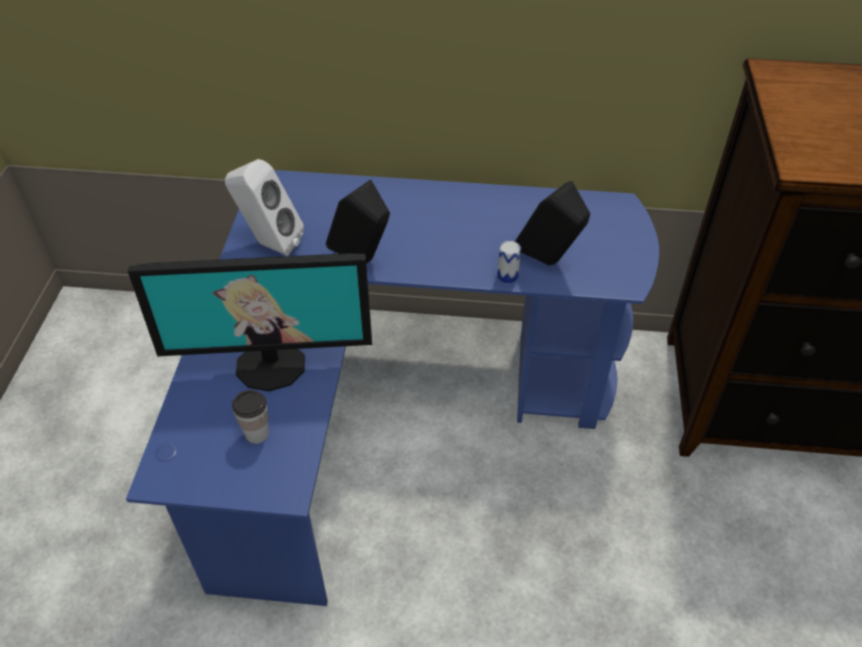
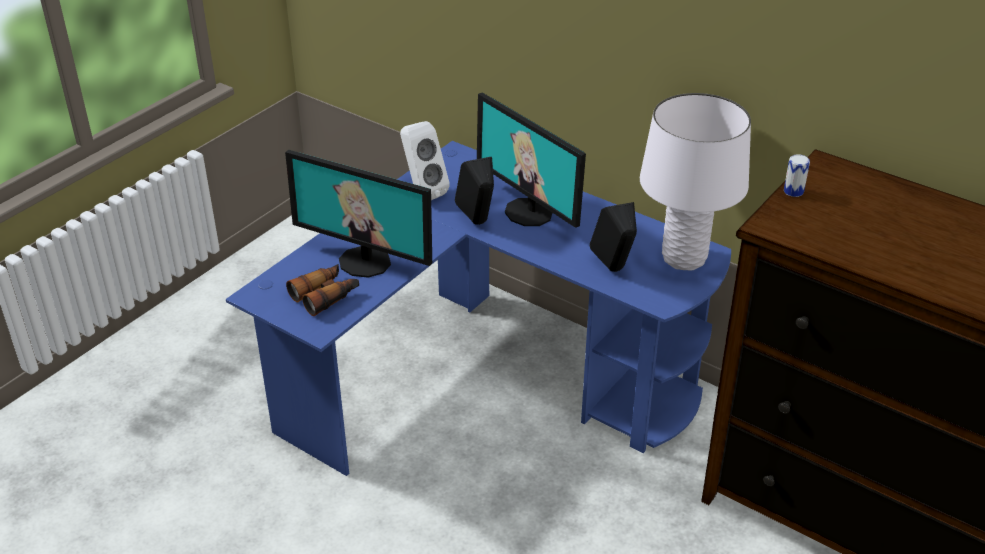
camera: 30 degrees right, 10 degrees down
cup [232,390,269,444] -> binoculars [286,264,359,316]
can [497,241,521,283] -> can moved to [784,154,810,197]
none -> monitor [477,93,586,228]
none -> white table lamp [640,93,751,271]

